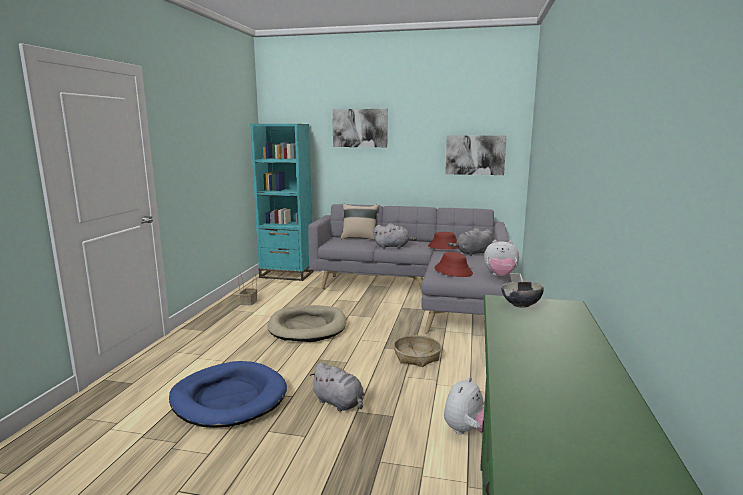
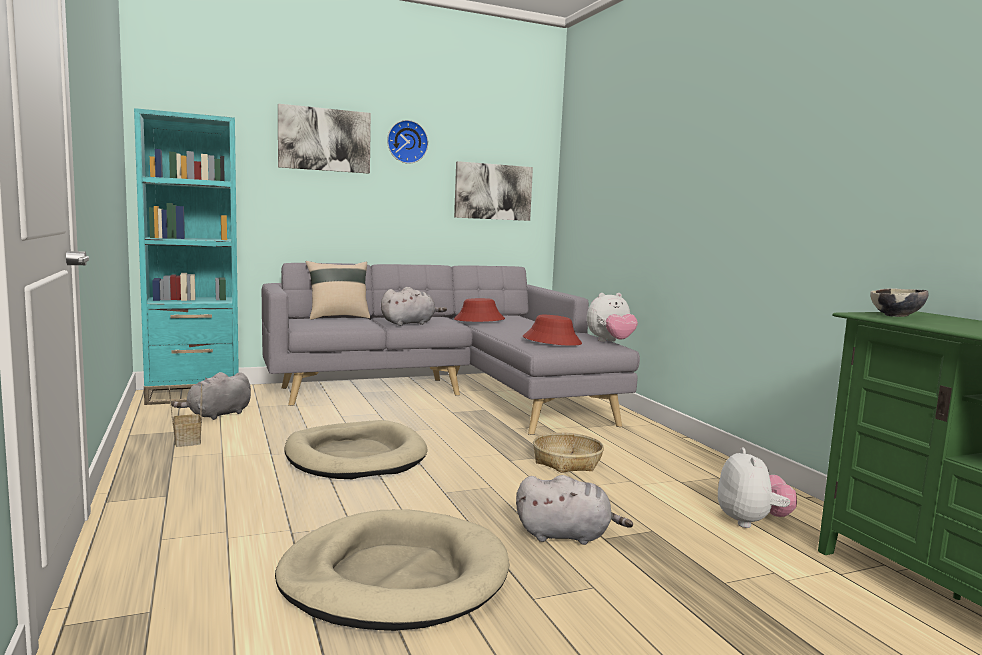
camera: 35 degrees left, 5 degrees down
blue dog bed [169,361,287,428] -> beige dog bed [275,510,510,631]
grey plush toy [448,228,493,256] -> grey plush toy moved to [171,372,251,420]
none -> wall clock [387,120,428,164]

